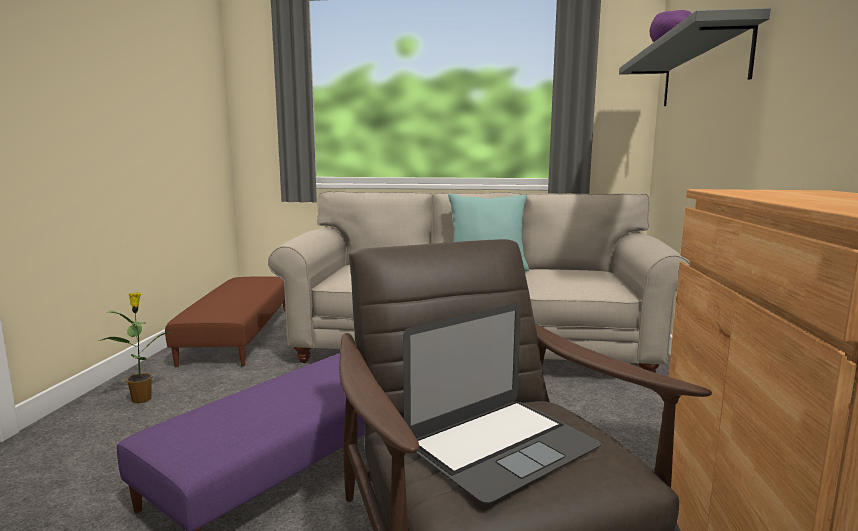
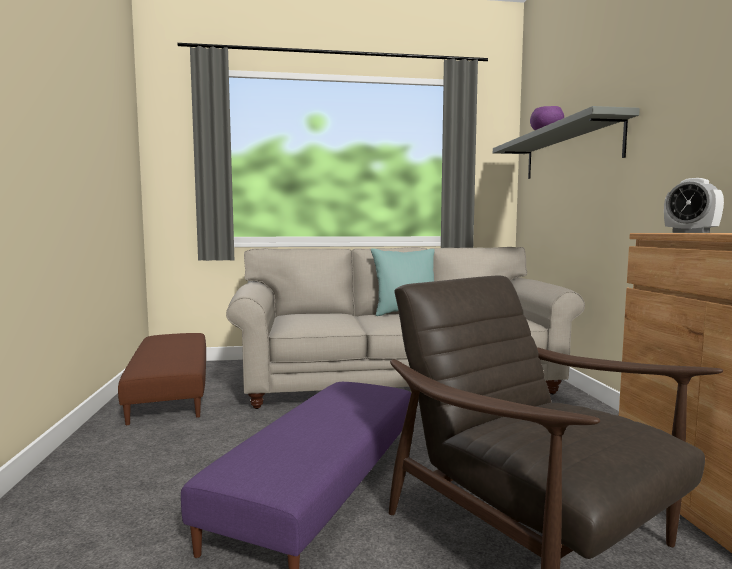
camera: 15 degrees left, 5 degrees down
potted plant [99,292,172,403] -> none
laptop [403,303,601,504] -> none
none -> alarm clock [664,178,724,233]

